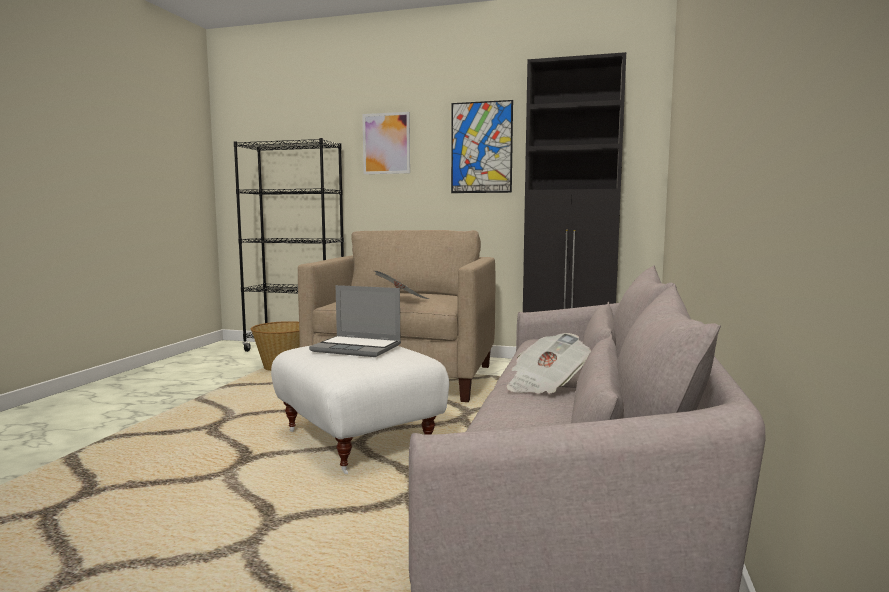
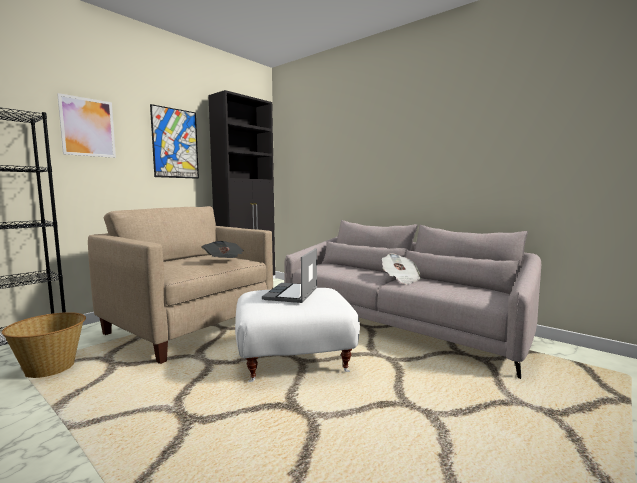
camera: 65 degrees left, 0 degrees up
laptop [309,285,401,357] -> laptop turned 150 degrees clockwise [262,248,317,303]

